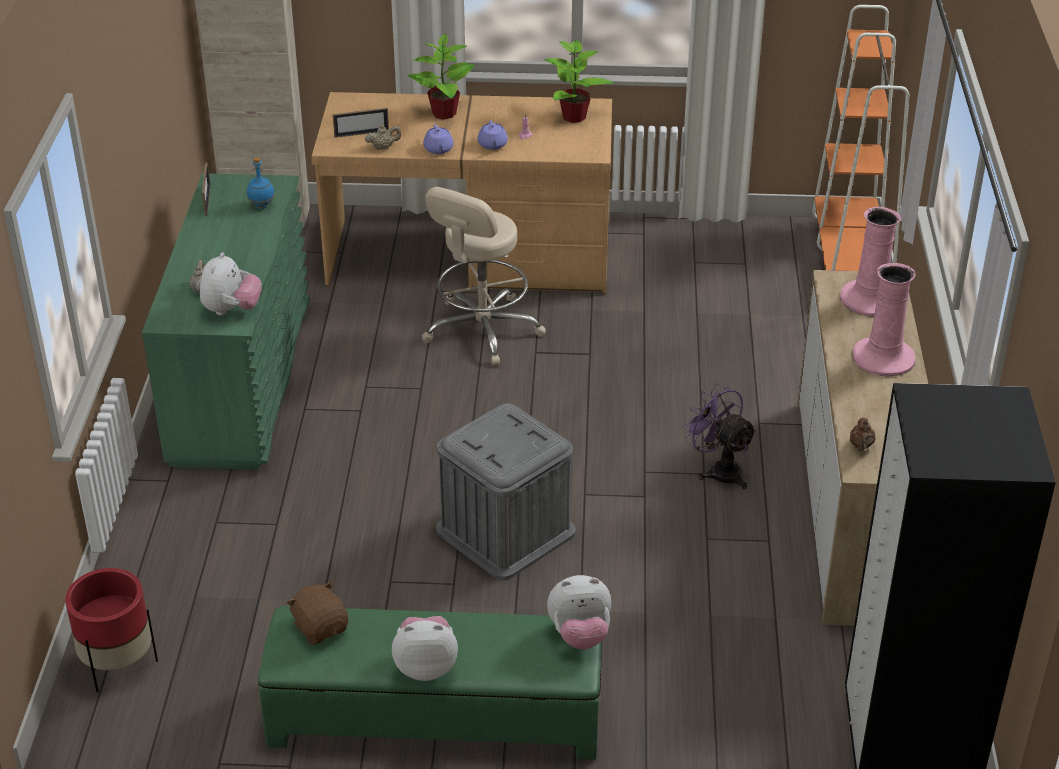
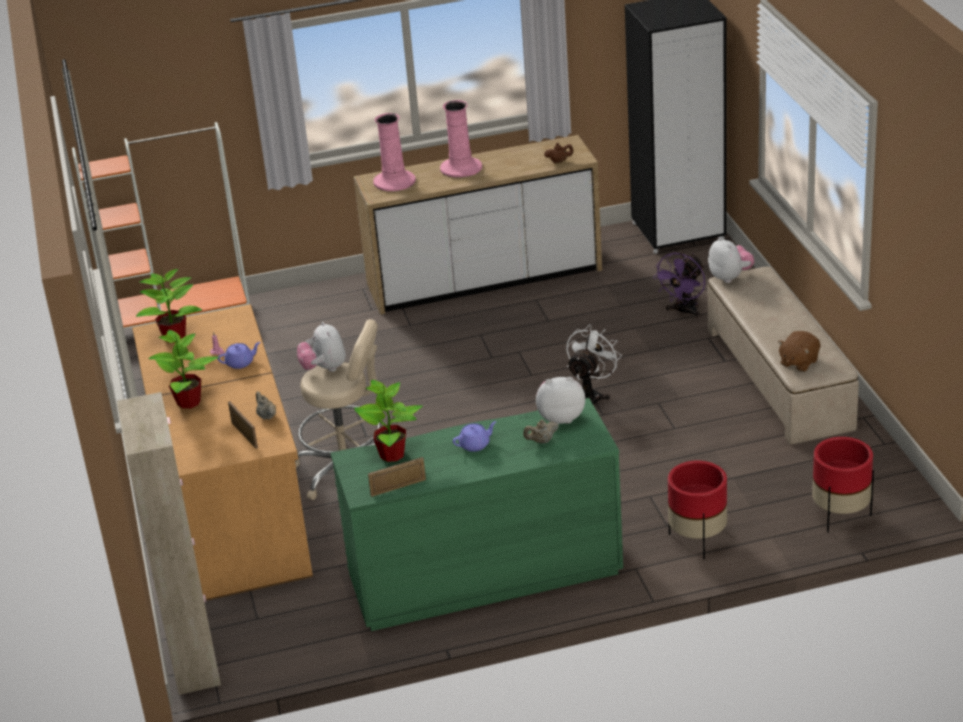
camera: 105 degrees left, 5 degrees down
blue bottle [247,158,275,209] -> potted plant [354,380,423,462]
green bench [258,606,602,760] -> beige bench [708,267,859,445]
plush toy [392,616,458,681] -> plush toy moved to [297,322,346,372]
purple teapot [423,125,454,154] -> purple teapot moved to [453,421,497,452]
grey storage box [436,403,575,580] -> white fan [566,324,622,404]
purple fan [682,383,757,489] -> purple fan moved to [653,253,705,318]
none -> red planter [668,460,727,560]

